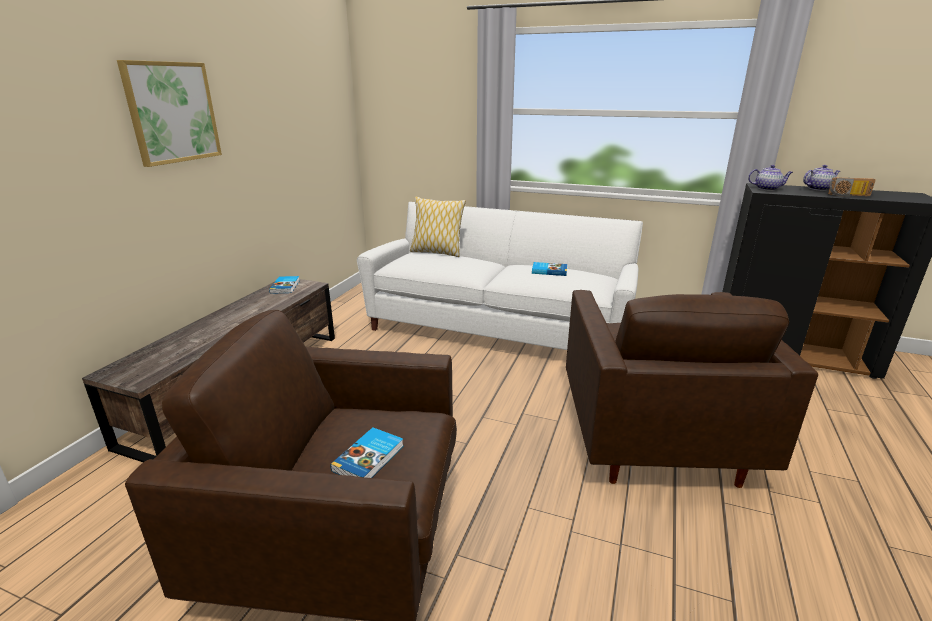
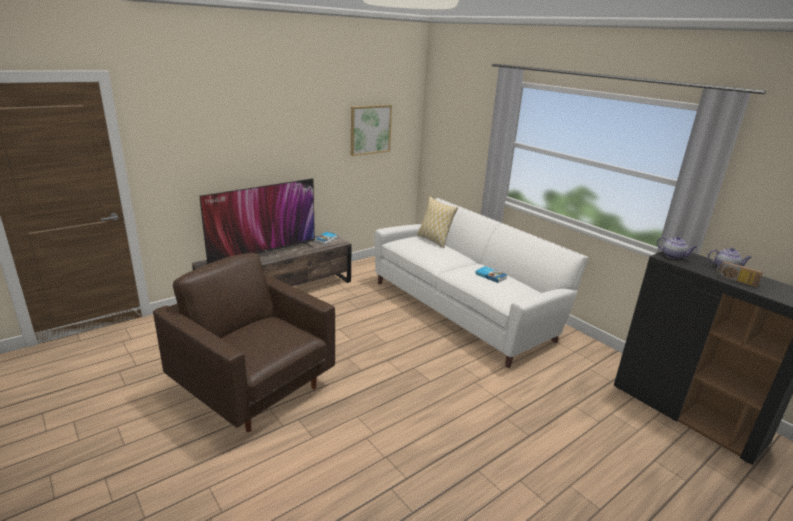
camera: 30 degrees right, 0 degrees up
picture [117,60,222,167] -> picture moved to [351,105,392,156]
book [330,427,404,478] -> none
brown armchair [566,290,818,488] -> none
none -> television [200,178,315,264]

